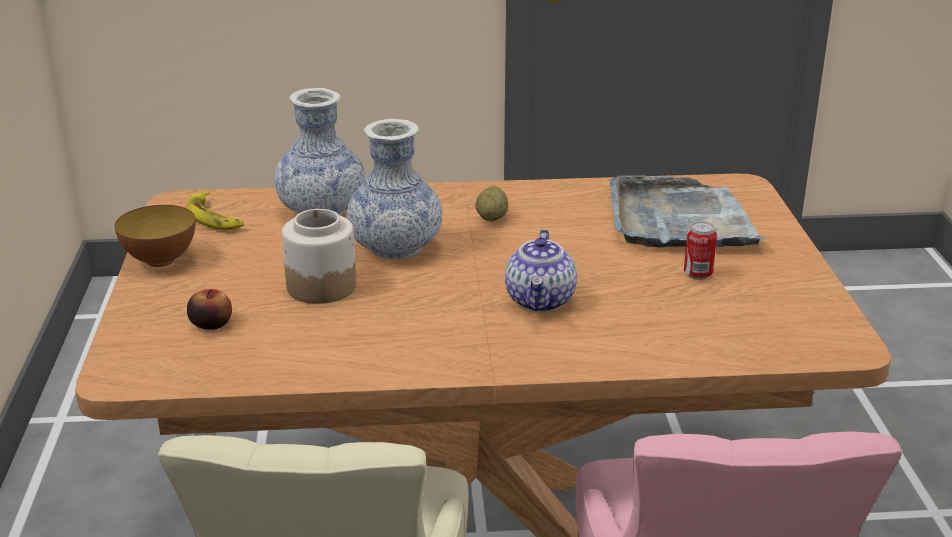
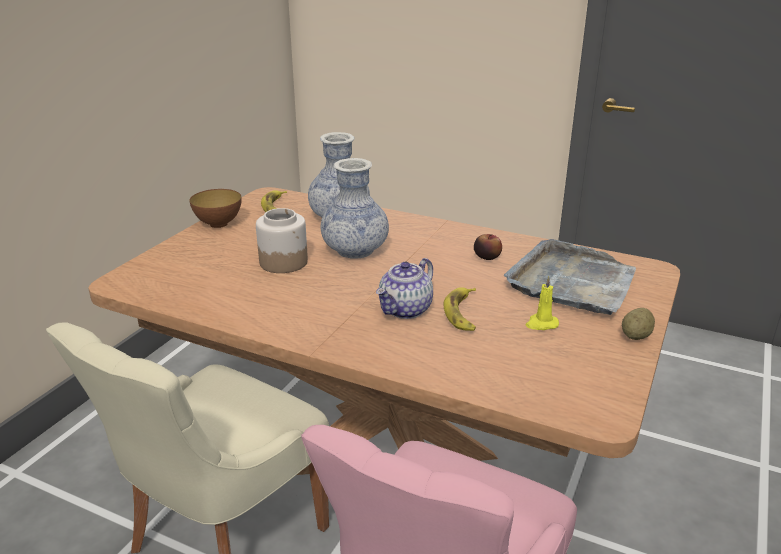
camera: 30 degrees right, 0 degrees up
apple [187,289,232,330] -> apple moved to [474,234,502,260]
potato [475,186,508,221] -> potato moved to [622,308,655,340]
can [684,221,717,280] -> yellow candle [525,276,559,330]
none -> banana [444,287,476,331]

